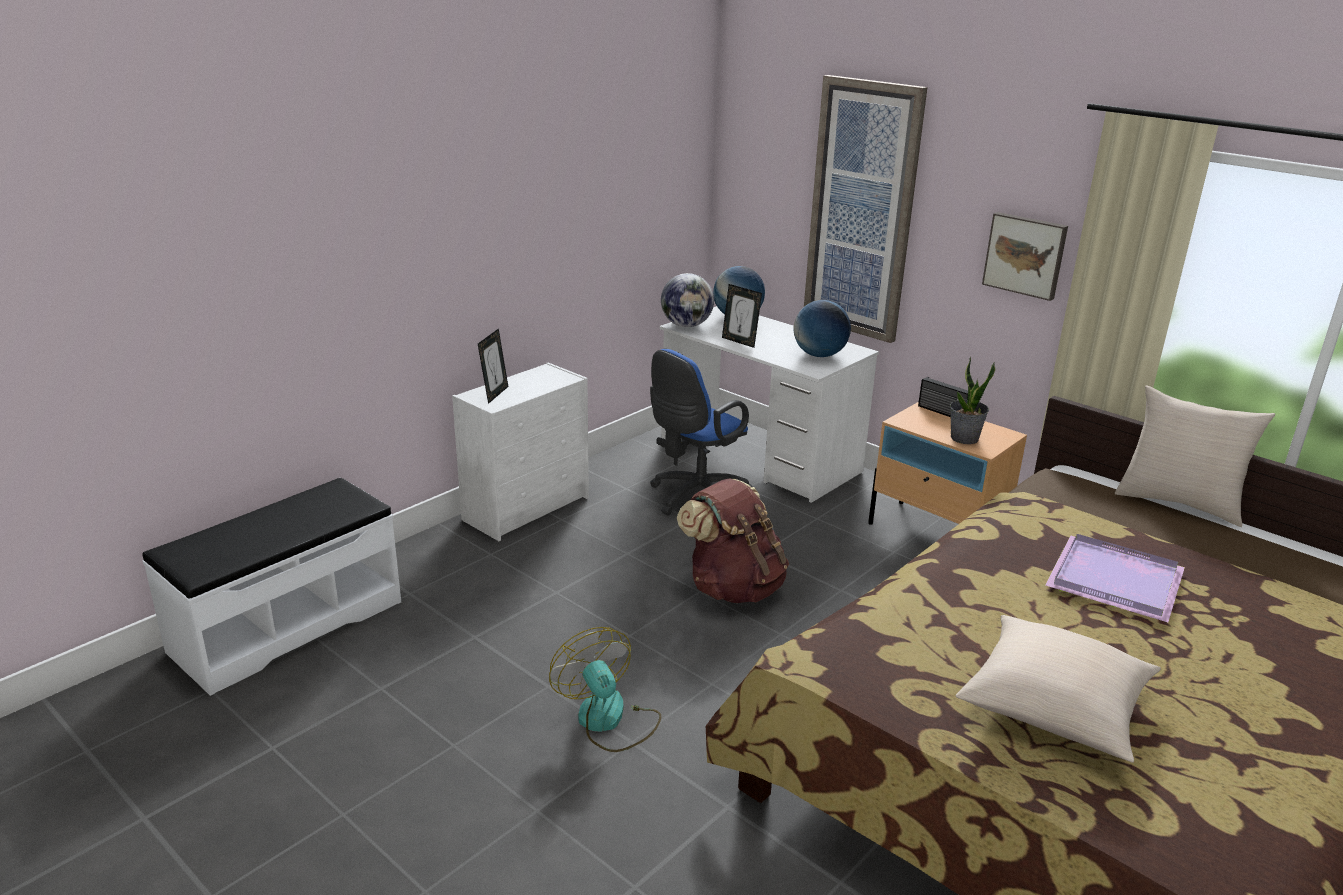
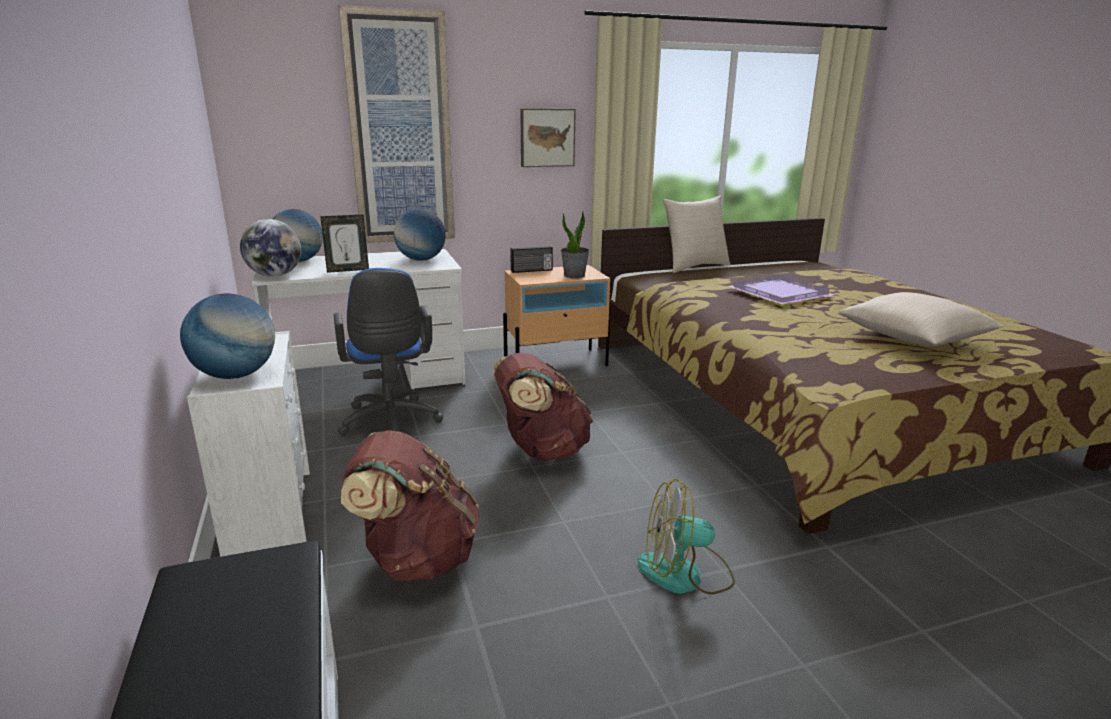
camera: 60 degrees left, 5 degrees down
picture frame [478,328,508,404] -> globe [180,293,275,379]
none -> brown backpack [341,430,479,581]

